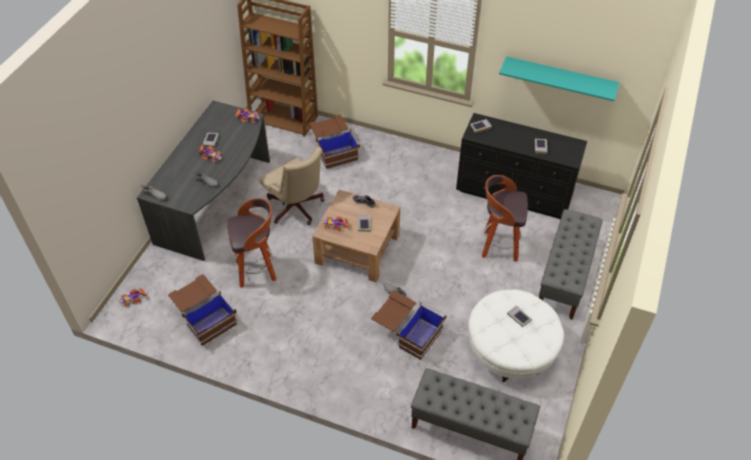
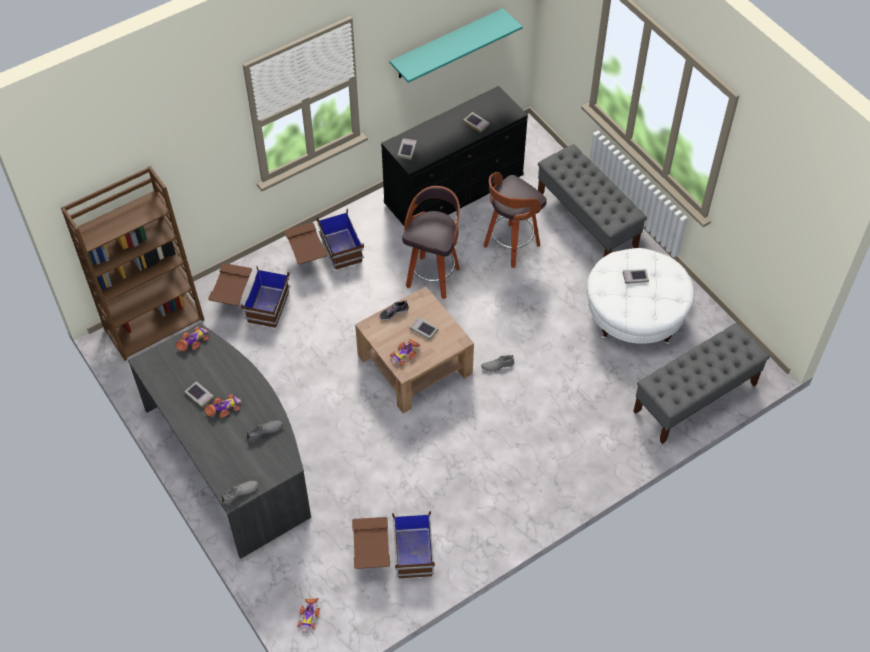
camera: 55 degrees left, 5 degrees up
stool [228,198,276,288] -> stool moved to [402,186,460,299]
beige office chair [259,146,325,225] -> none
brown storage box [371,291,446,360] -> brown storage box moved to [284,208,364,270]

